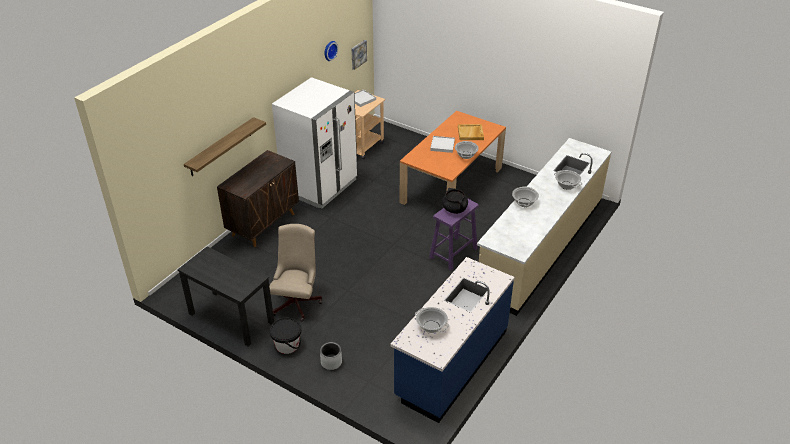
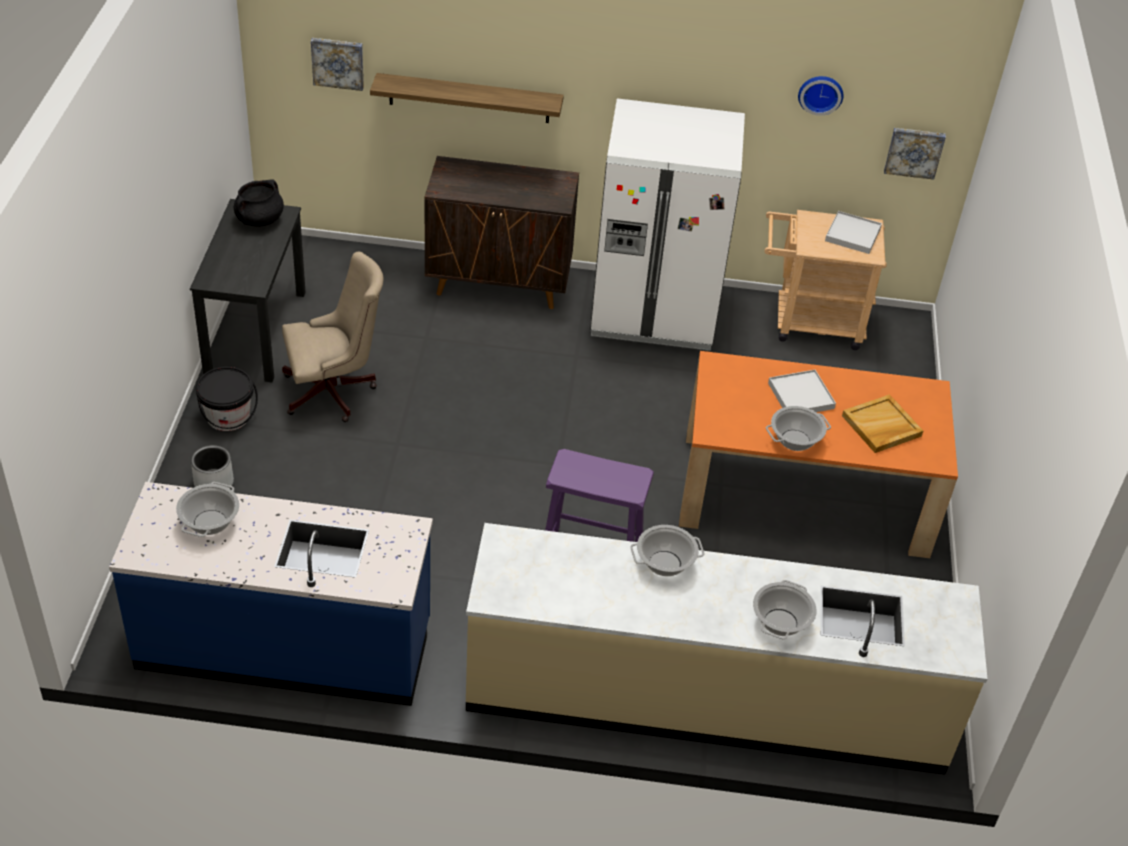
camera: 60 degrees right, 5 degrees up
black cooking pot [442,188,468,214] -> black cooking pot moved to [234,179,284,227]
none -> picture [311,38,364,91]

